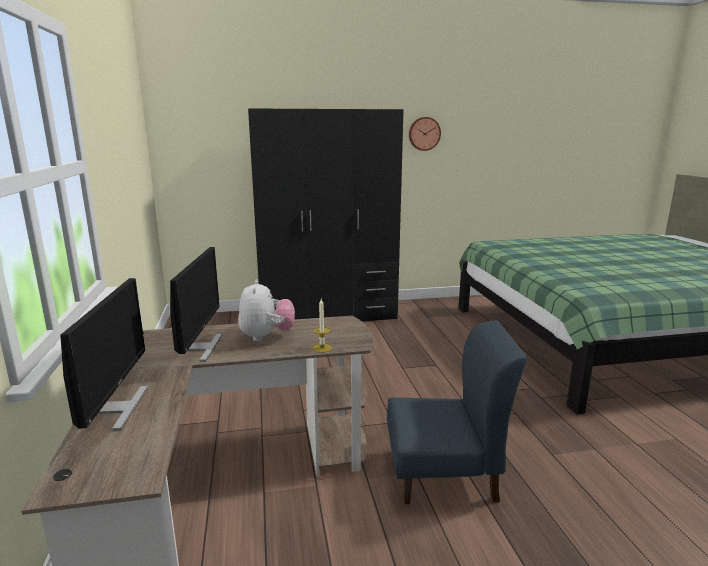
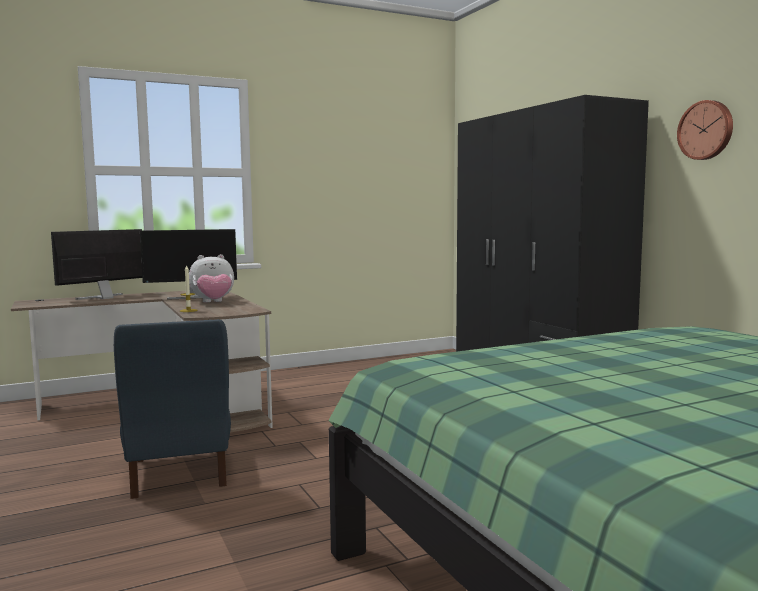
camera: 75 degrees right, 10 degrees down
monitor [60,278,148,431] -> monitor turned 150 degrees clockwise [51,229,142,300]

